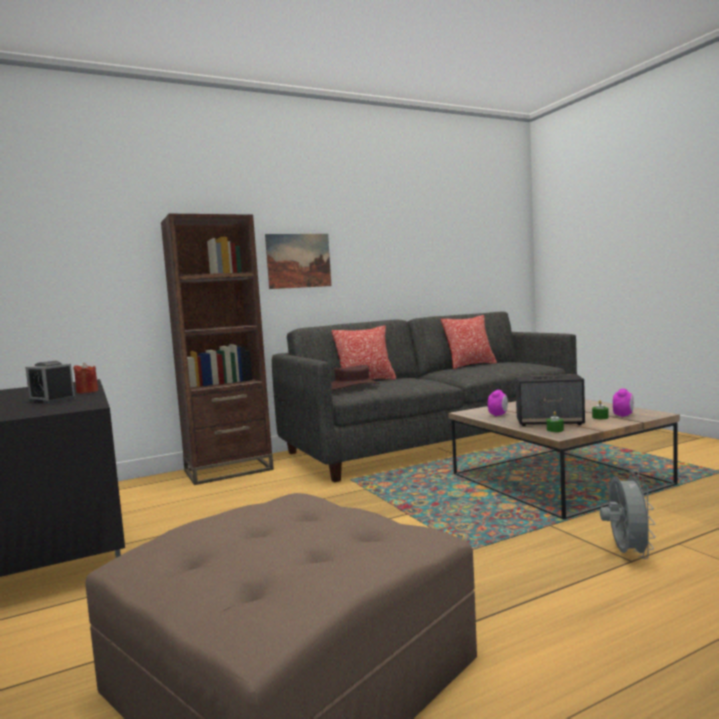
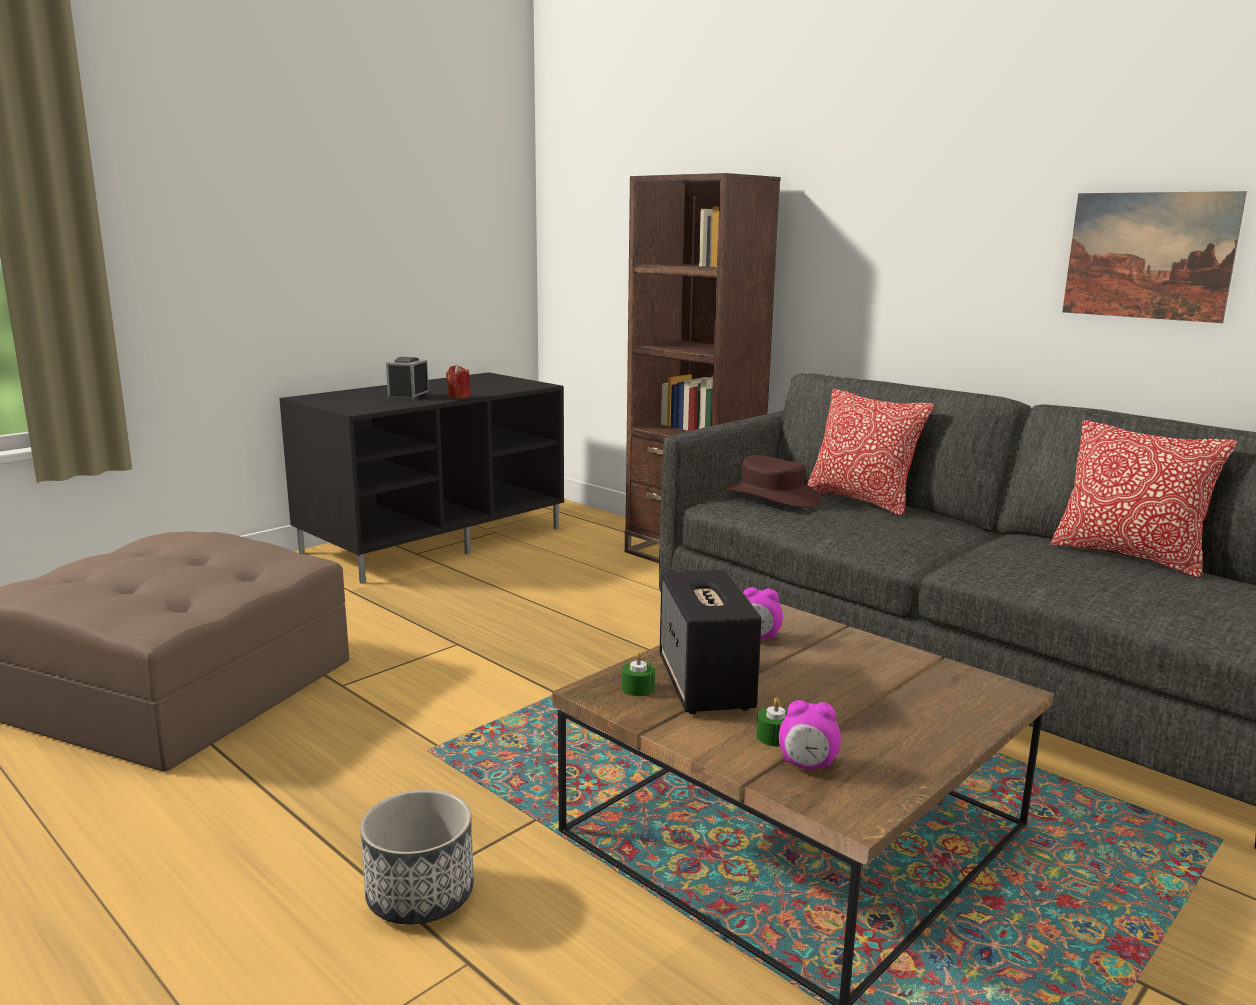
camera: 70 degrees right, 10 degrees up
picture [265,234,332,289] -> picture moved to [1062,191,1247,323]
grey fan [600,471,656,559] -> planter [360,790,474,924]

